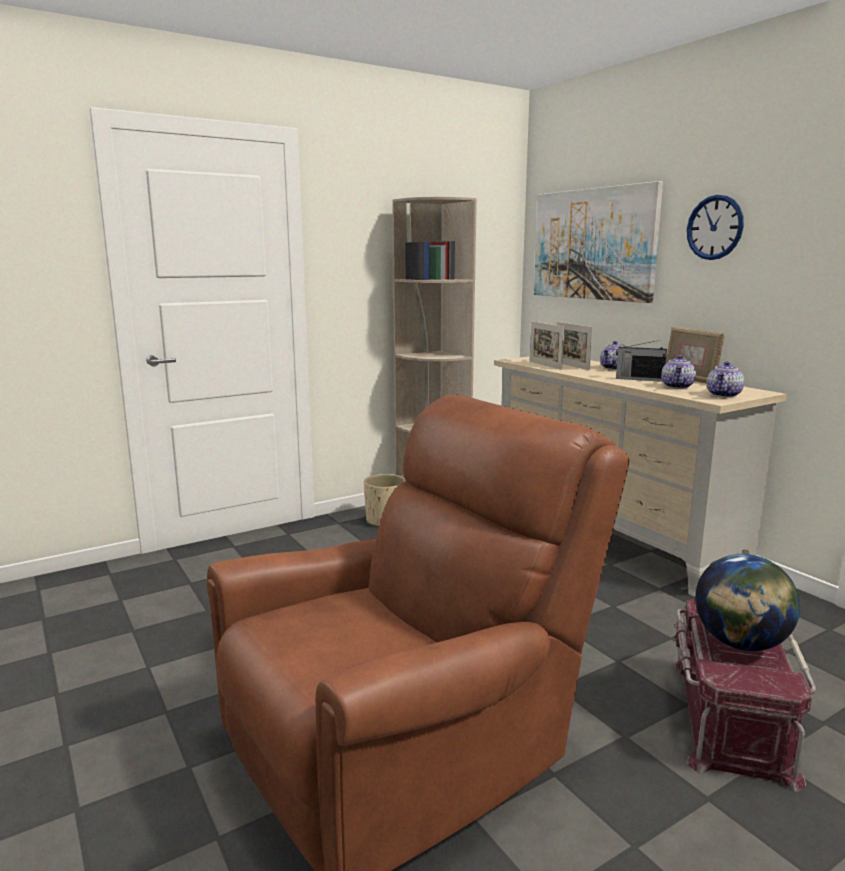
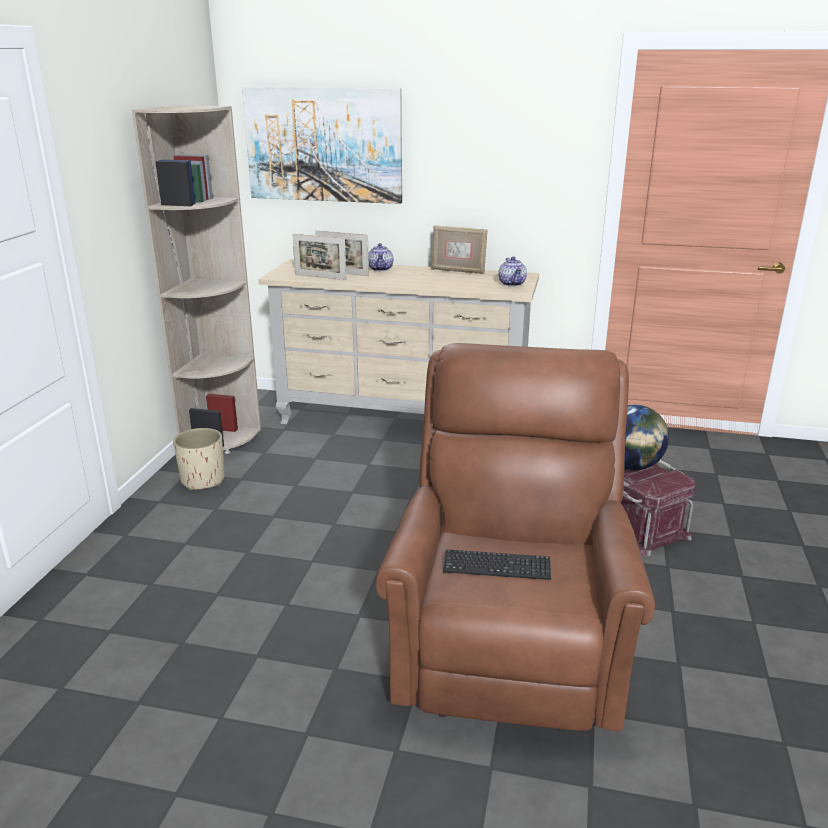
camera: 45 degrees left, 10 degrees up
radio [616,340,667,382] -> none
teapot [661,355,696,389] -> none
wall clock [687,195,744,260] -> none
none -> keyboard [443,549,551,580]

